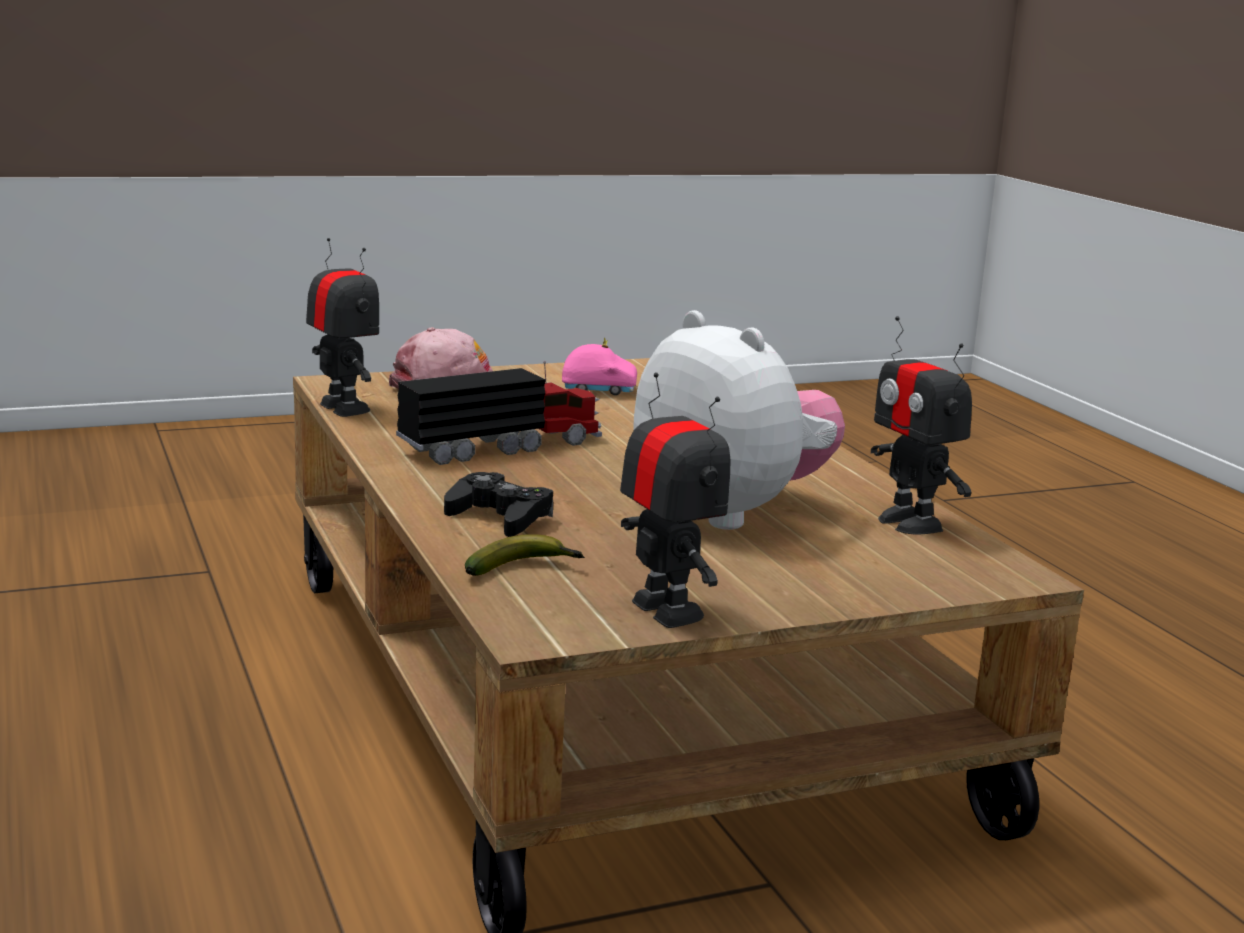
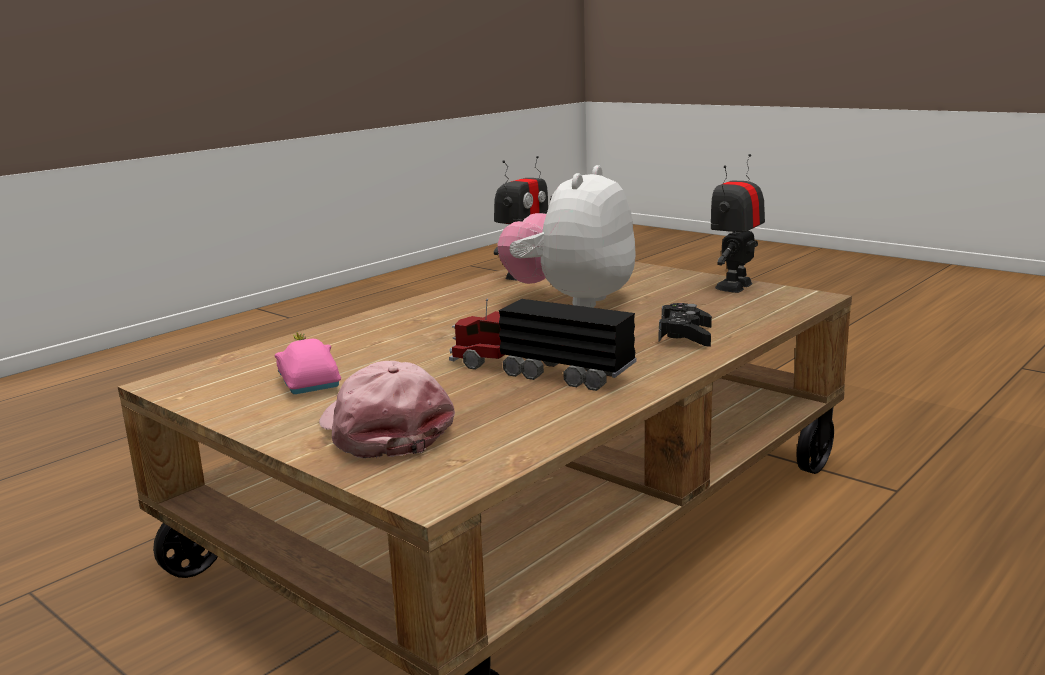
camera: 115 degrees left, 0 degrees up
toy robot [306,238,379,417] -> none
banana [465,534,585,576] -> none

